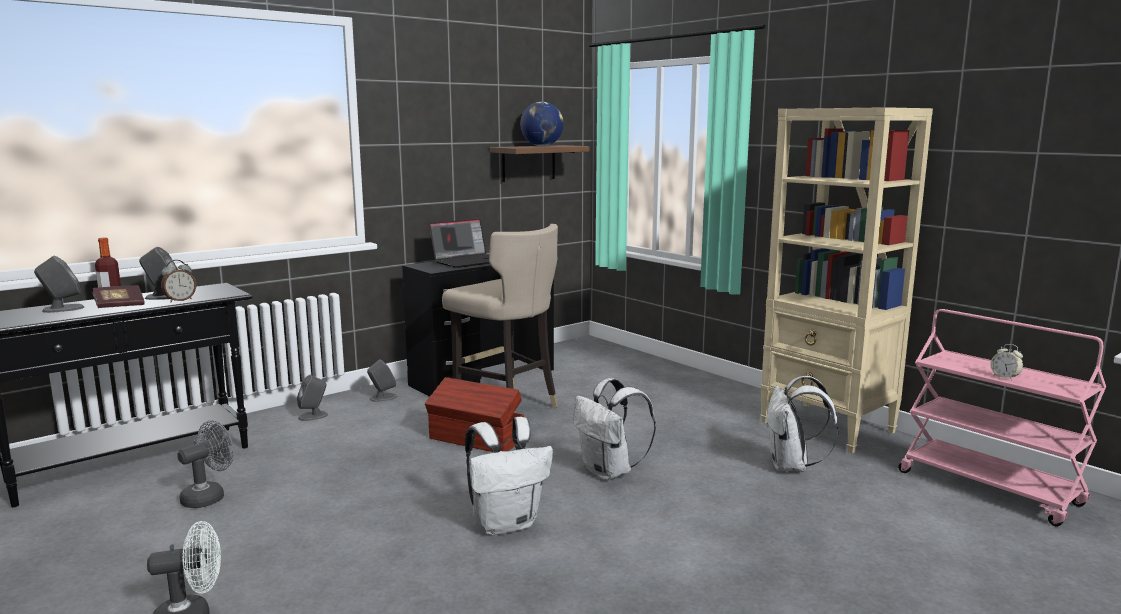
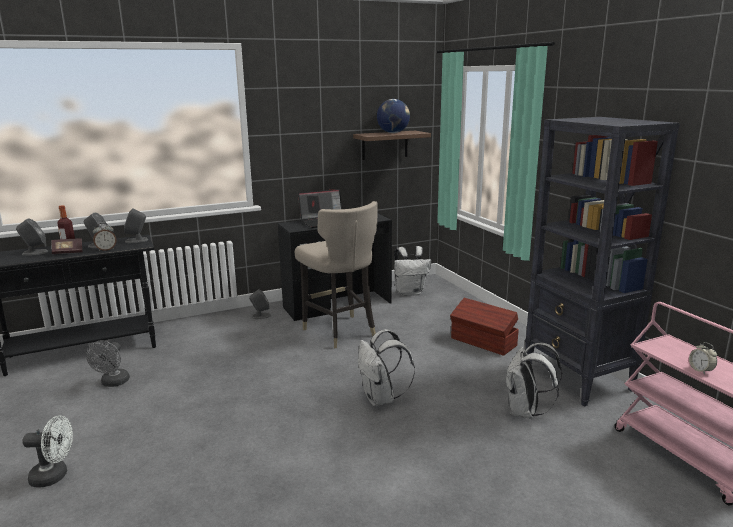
camera: 15 degrees right, 5 degrees up
grey fan [177,420,234,508] -> grey fan turned 135 degrees clockwise [86,341,130,387]
grey speaker [297,375,328,421] -> grey speaker moved to [124,209,148,243]
brown storage box [425,377,524,452] -> brown storage box moved to [450,298,519,356]
white backpack [465,417,553,535] -> white backpack moved to [394,246,431,296]
beige bookcase [760,107,933,453] -> black bookcase [525,117,680,407]

